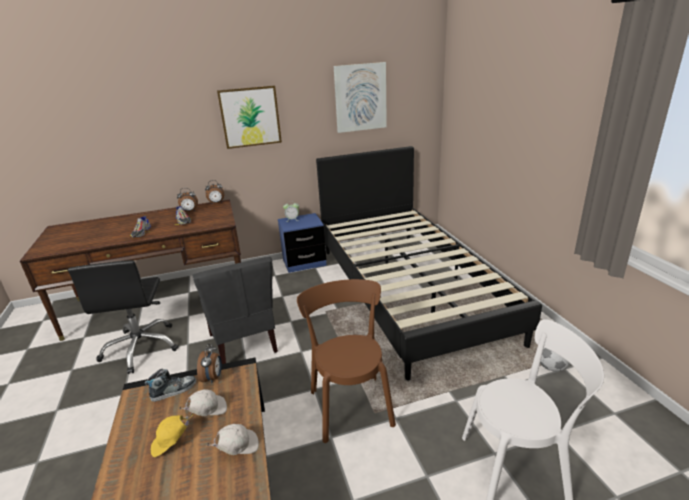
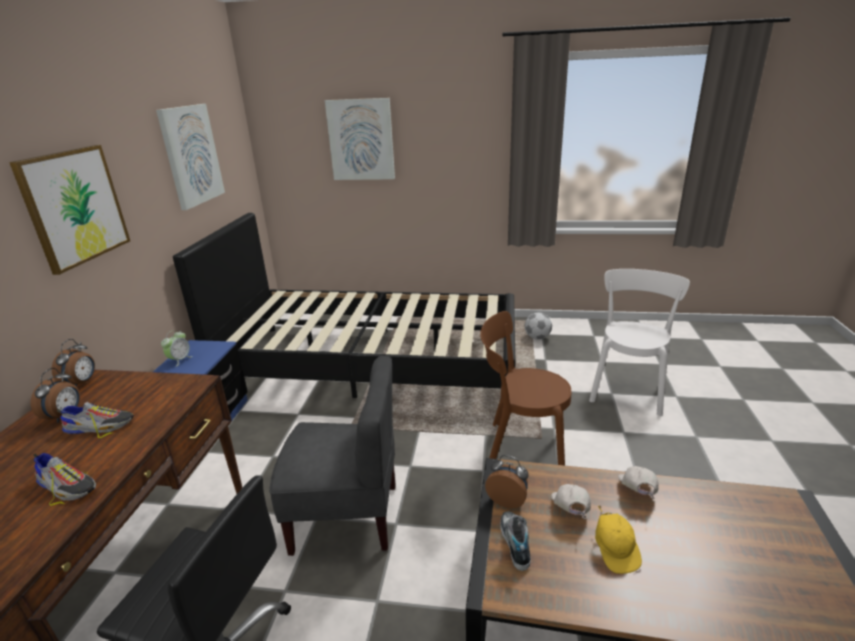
camera: 65 degrees left, 0 degrees up
none -> picture [325,98,395,180]

